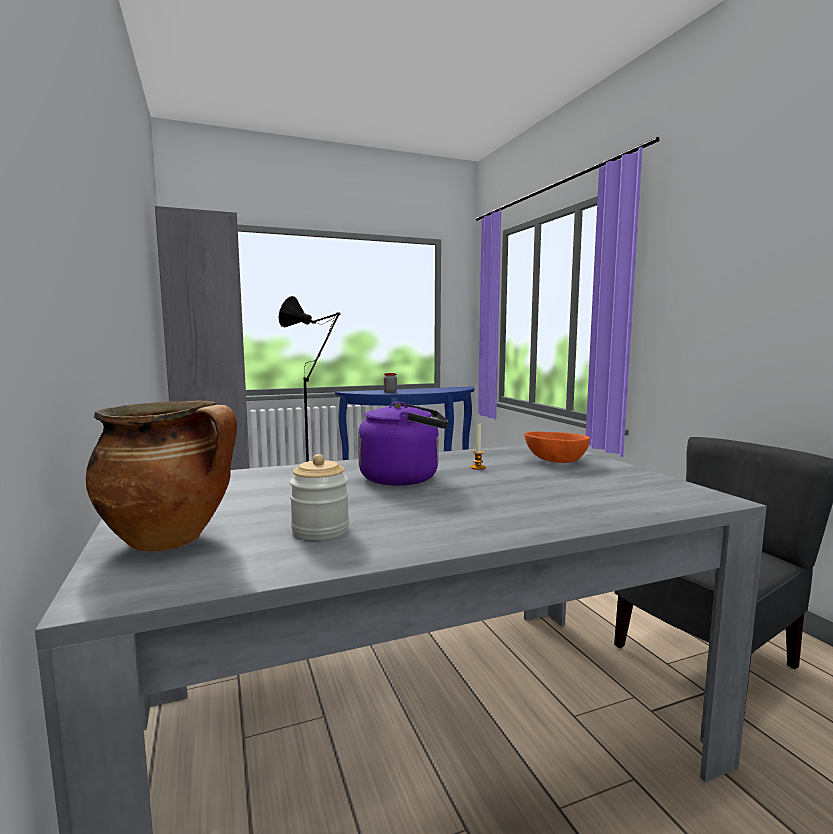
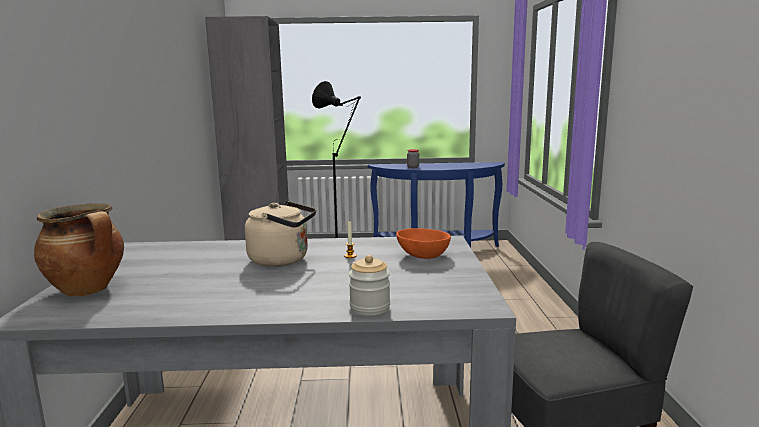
camera: 20 degrees right, 5 degrees up
jar [289,454,349,540] -> jar moved to [349,255,390,316]
purple kettle [358,402,449,486] -> beige kettle [245,201,316,267]

